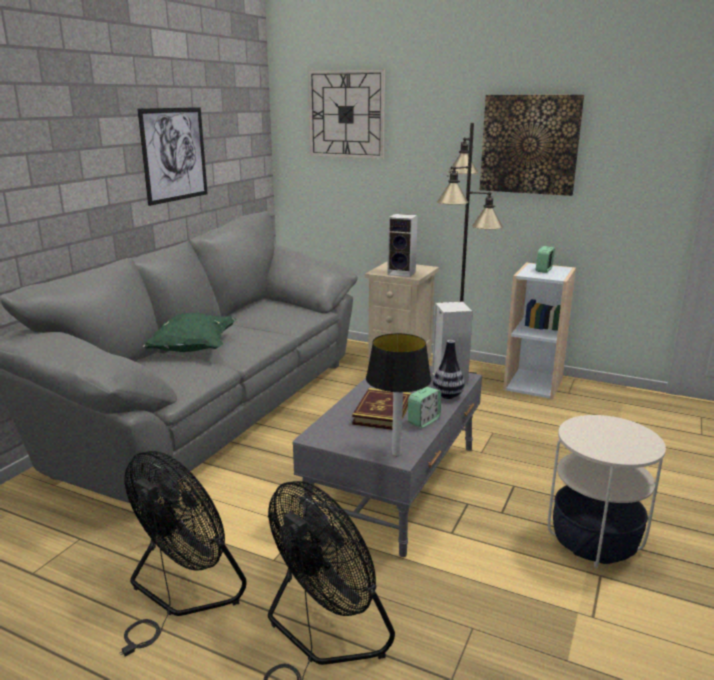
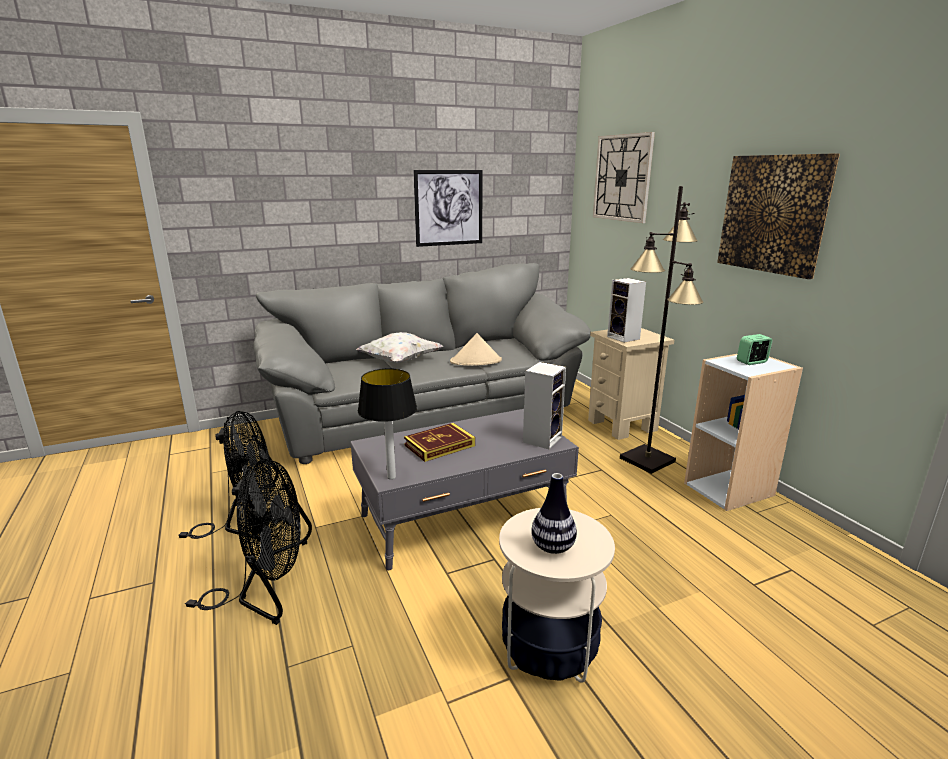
camera: 40 degrees right, 0 degrees up
green pillow [143,313,237,352] -> white pillow [356,332,443,363]
alarm clock [408,387,441,428] -> none
vase [432,340,465,399] -> vase moved to [531,473,577,554]
none -> beige hat [450,333,502,366]

